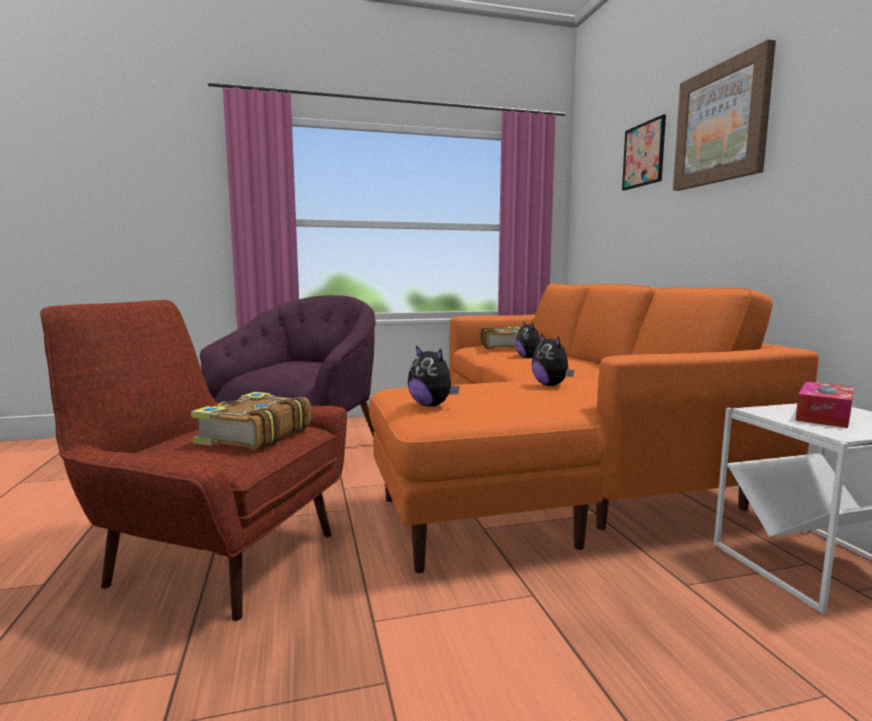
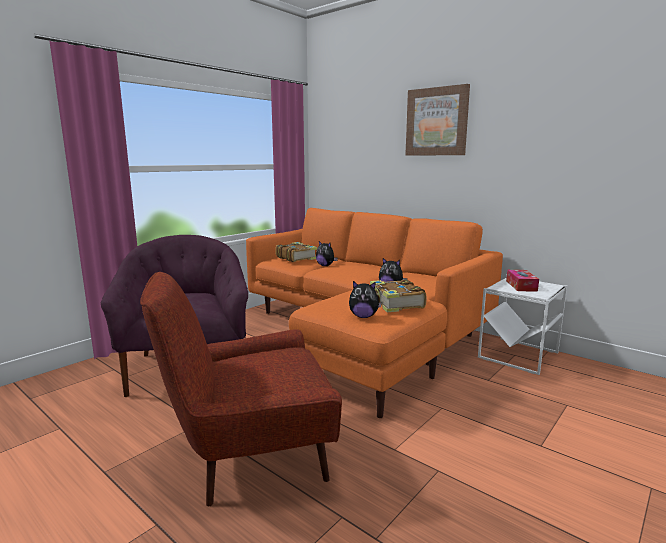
camera: 35 degrees left, 5 degrees up
book [191,392,311,450] -> book moved to [370,279,426,312]
picture [622,114,666,191] -> none

